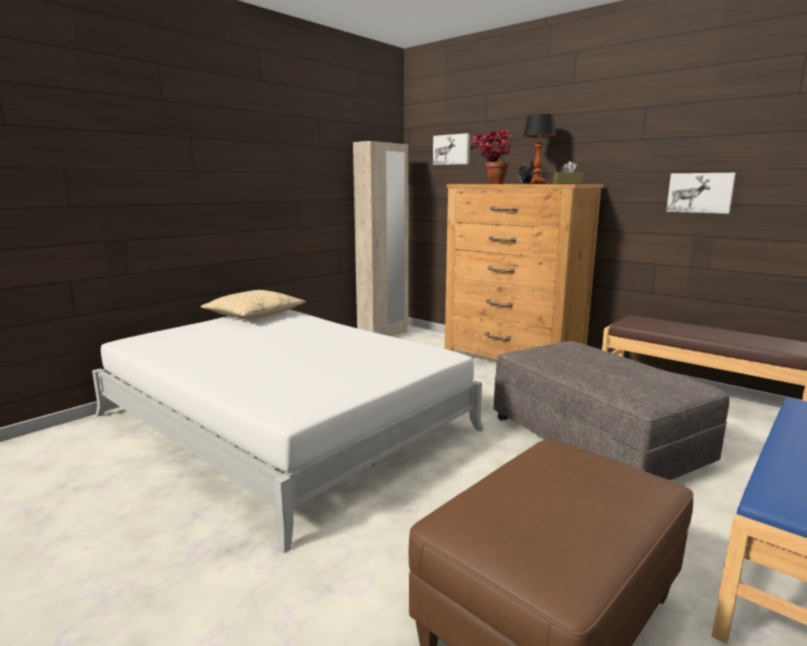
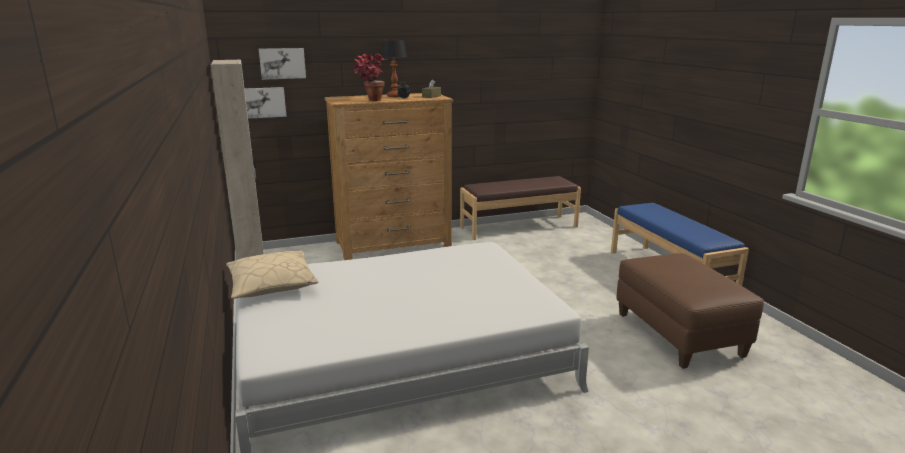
camera: 60 degrees left, 5 degrees up
grey ottoman [494,341,730,480] -> none
picture [666,173,736,214] -> picture moved to [245,87,287,119]

